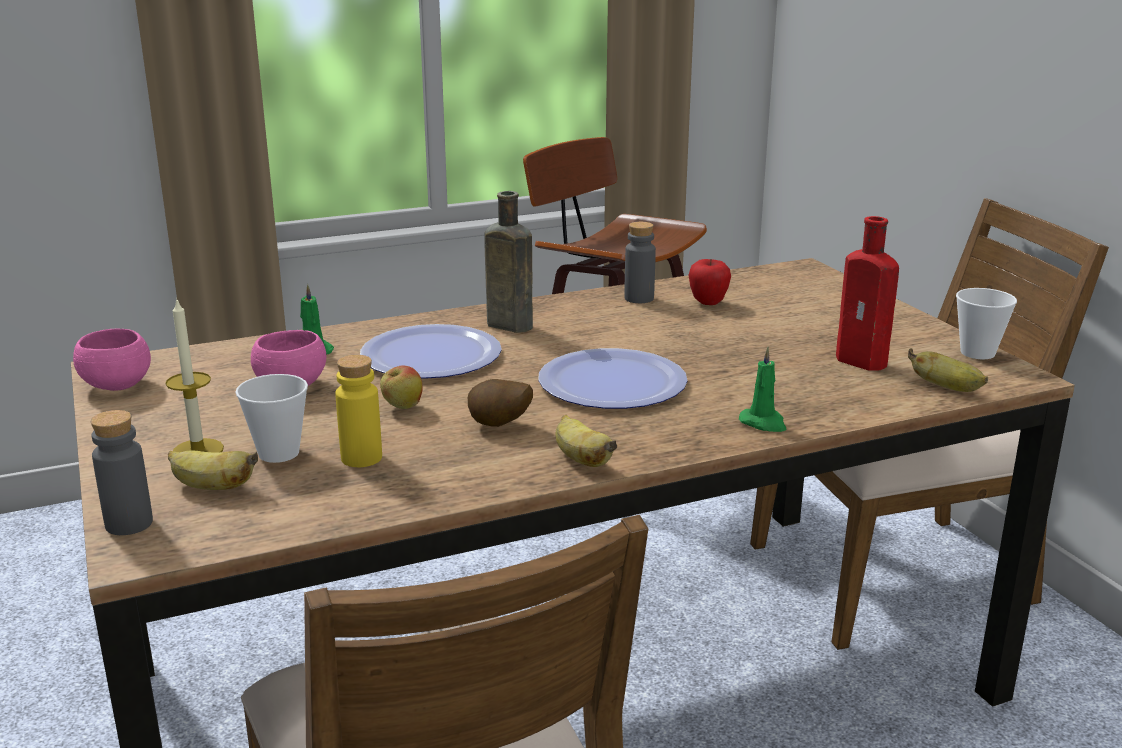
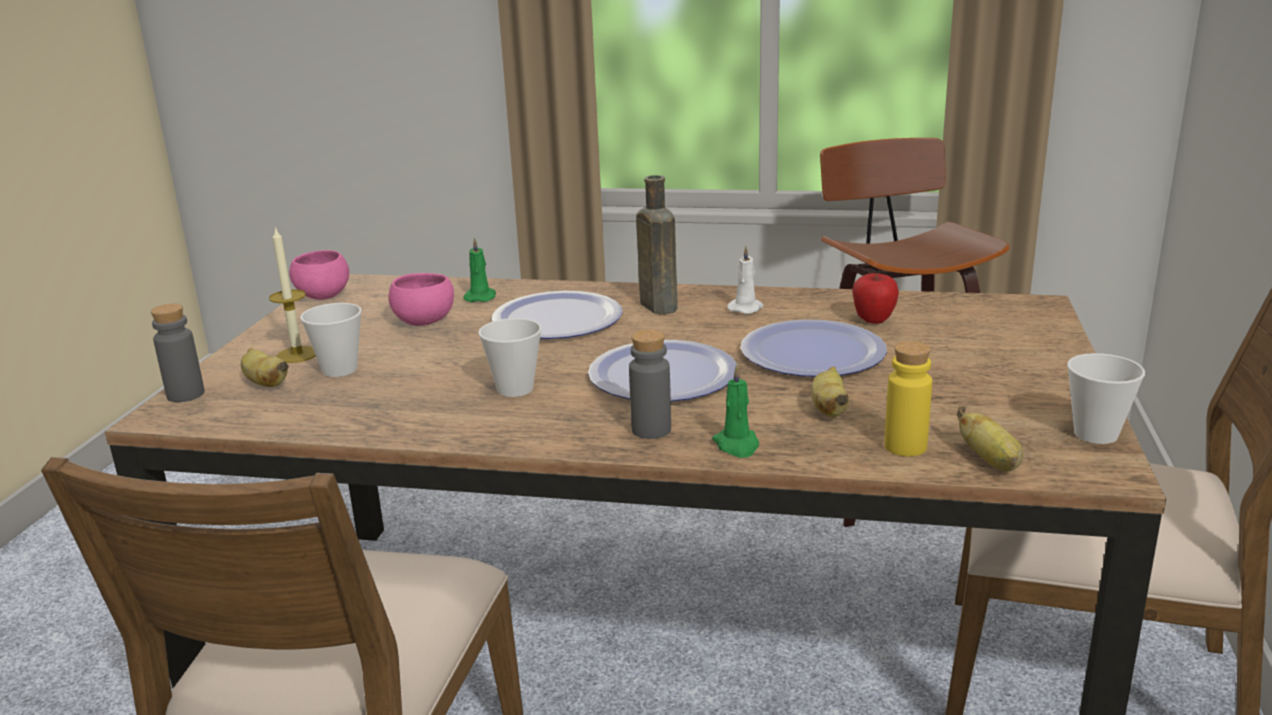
camera: 35 degrees right, 0 degrees up
yellow bottle [335,355,382,467] -> yellow bottle moved to [884,341,932,456]
apple [380,366,423,409] -> none
potato [468,379,533,427] -> cup [478,318,542,397]
banana [555,414,617,467] -> banana moved to [811,367,850,417]
grey bottle [624,222,656,303] -> grey bottle moved to [629,329,671,439]
red bottle [836,216,899,371] -> none
none -> white candle [727,246,763,314]
none -> plate [740,319,887,377]

